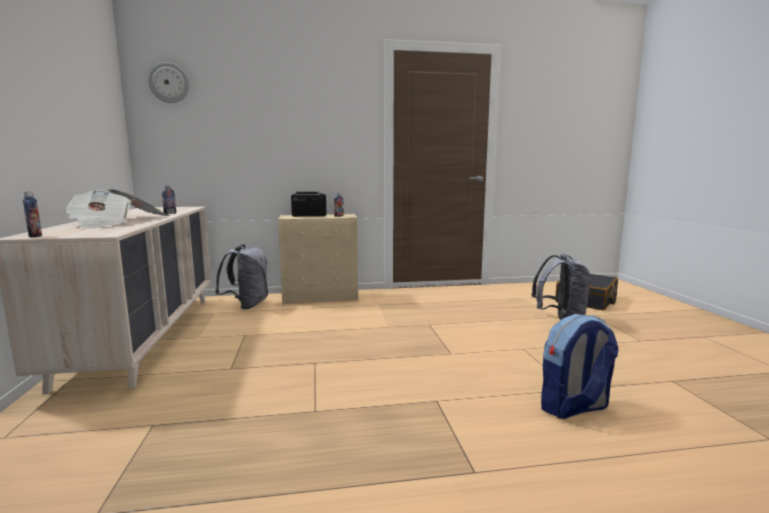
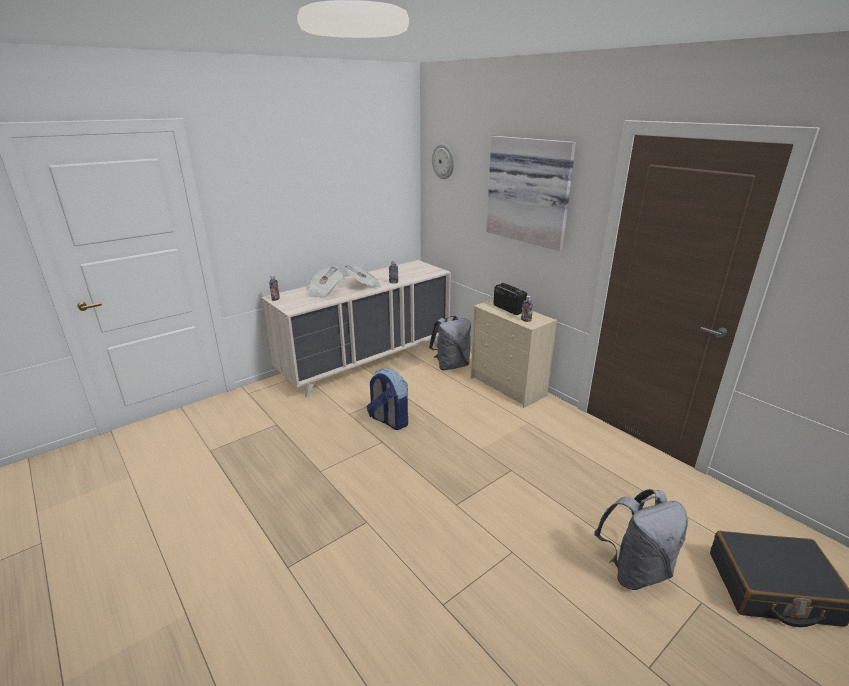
camera: 60 degrees right, 15 degrees up
backpack [541,314,619,419] -> backpack moved to [366,368,408,430]
none -> picture [486,136,576,251]

